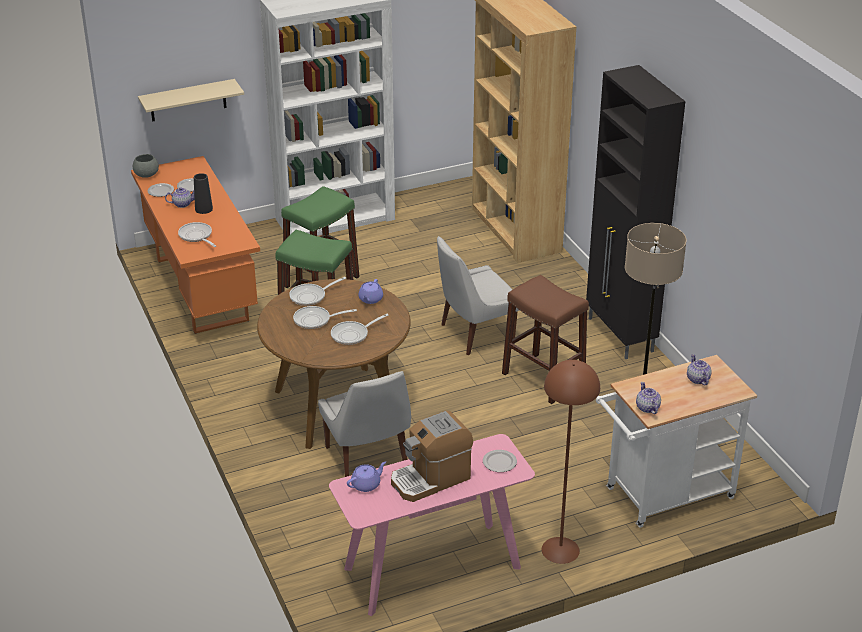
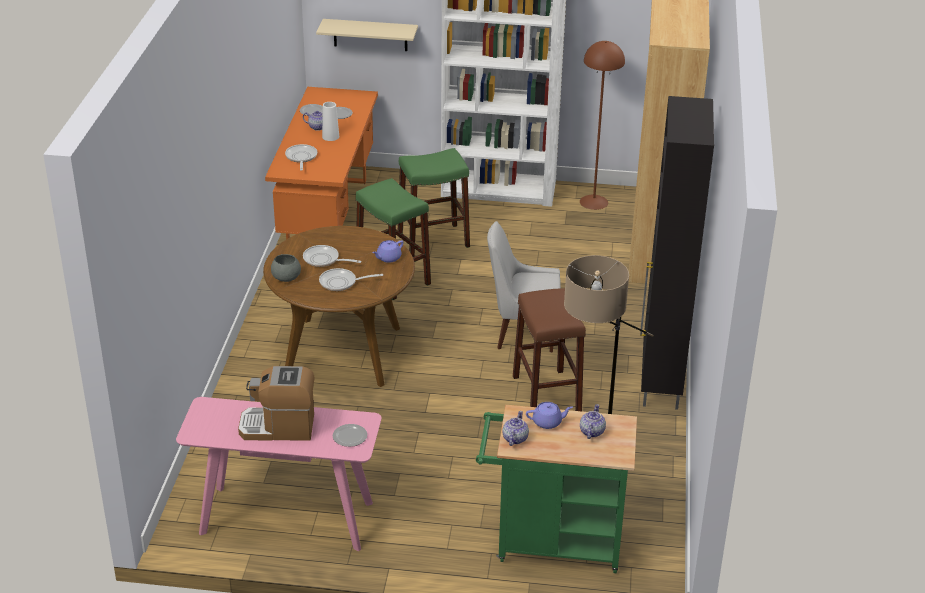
camera: 30 degrees right, 0 degrees up
grey bowl [133,154,159,178] -> grey bowl moved to [271,254,301,282]
black vase [194,173,213,214] -> white vase [322,102,339,141]
frying pan [289,277,346,306] -> none
white chair [318,371,411,477] -> none
purple teapot [347,461,386,492] -> purple teapot moved to [526,402,573,429]
brown floor lamp [542,360,600,564] -> brown floor lamp moved to [580,41,625,210]
white cart [596,355,757,528] -> green cart [476,405,637,573]

